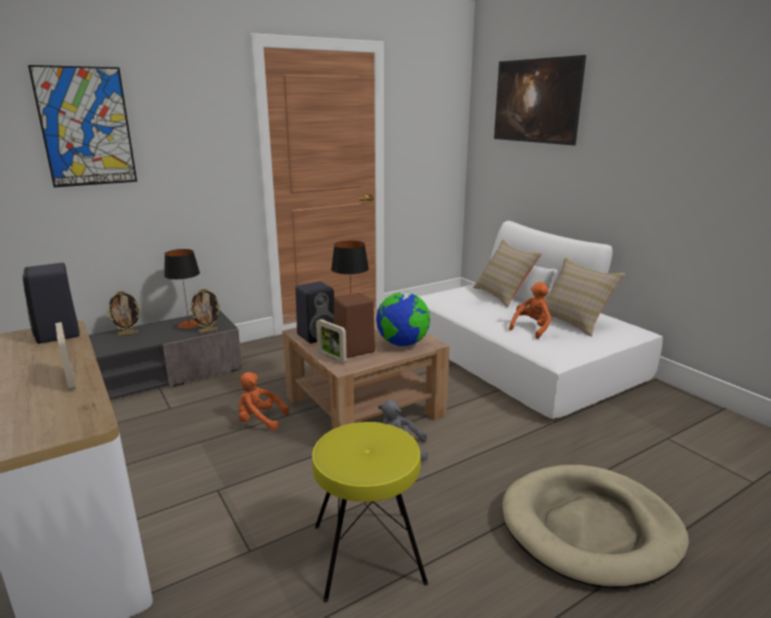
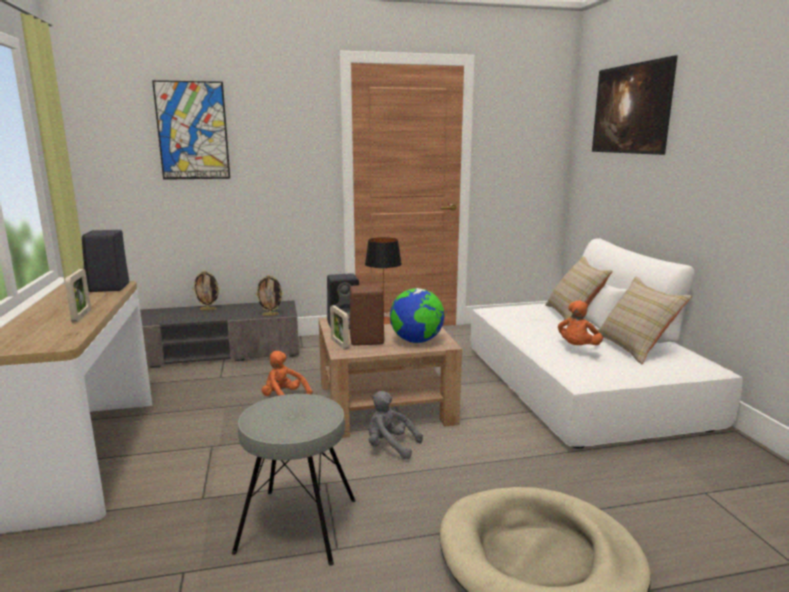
camera: 20 degrees right, 5 degrees down
table lamp [164,249,200,329] -> none
yellow stool [312,422,428,602] -> grey stool [232,394,356,566]
orange plush toy [509,282,551,339] -> orange plush toy turned 150 degrees clockwise [558,300,603,345]

